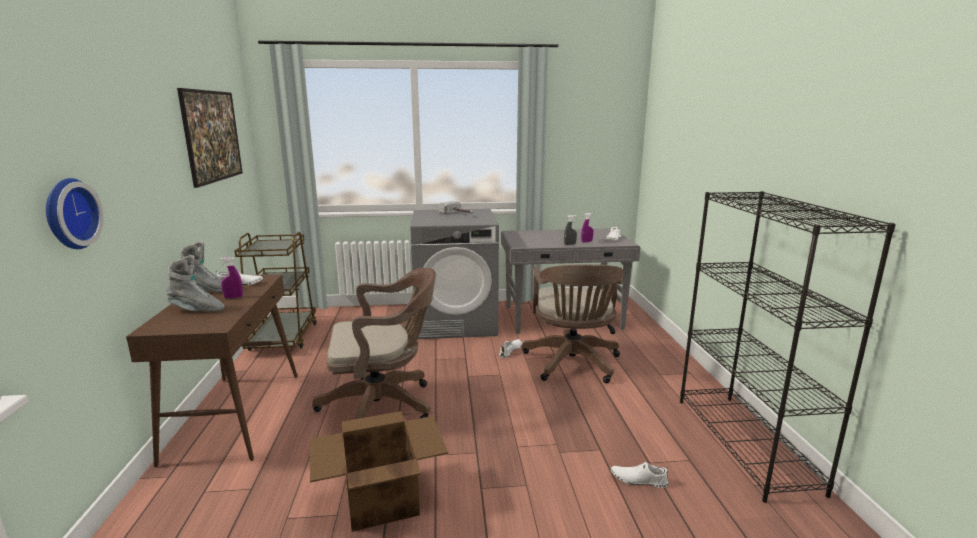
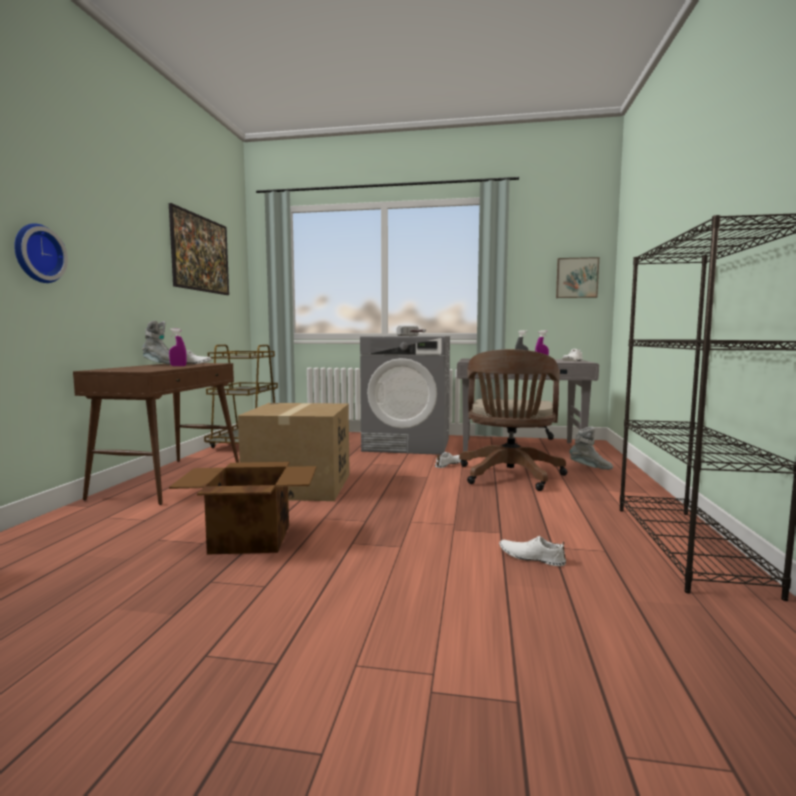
camera: 15 degrees right, 10 degrees down
grey boot [166,255,225,312] -> grey boot moved to [570,427,613,470]
brown office chair [312,268,436,419] -> cardboard box [238,403,350,501]
none -> picture [556,257,599,298]

